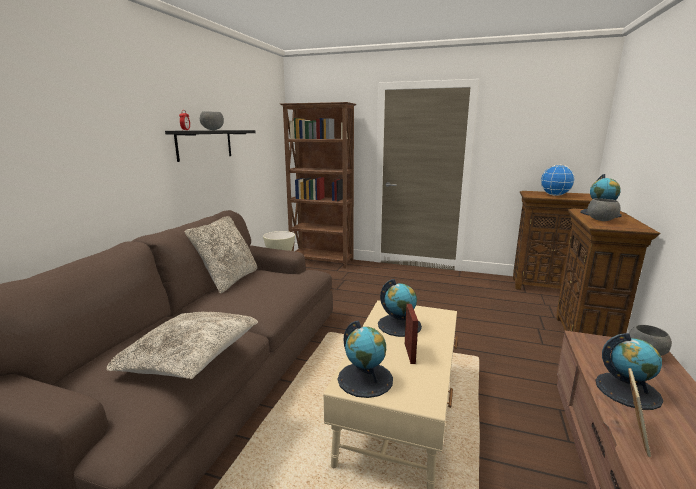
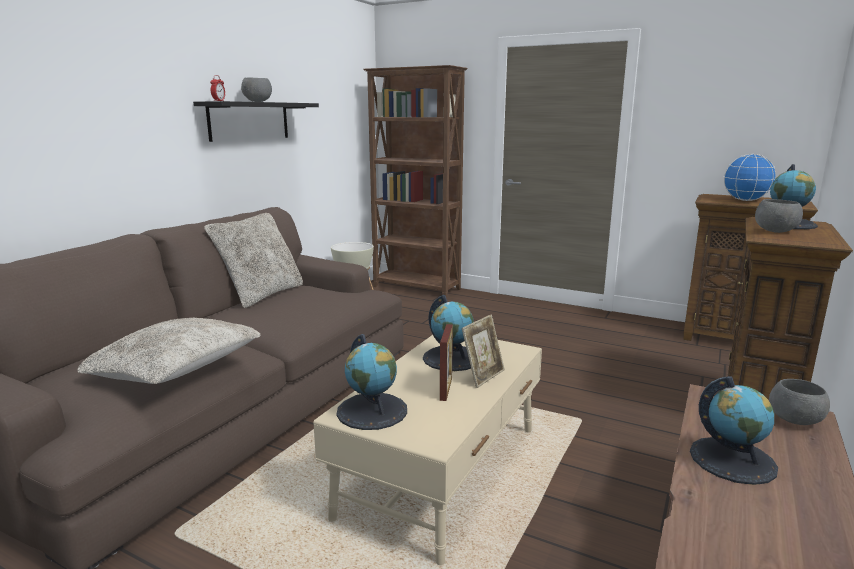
camera: 10 degrees right, 0 degrees up
picture frame [628,368,651,457] -> picture frame moved to [462,314,505,388]

